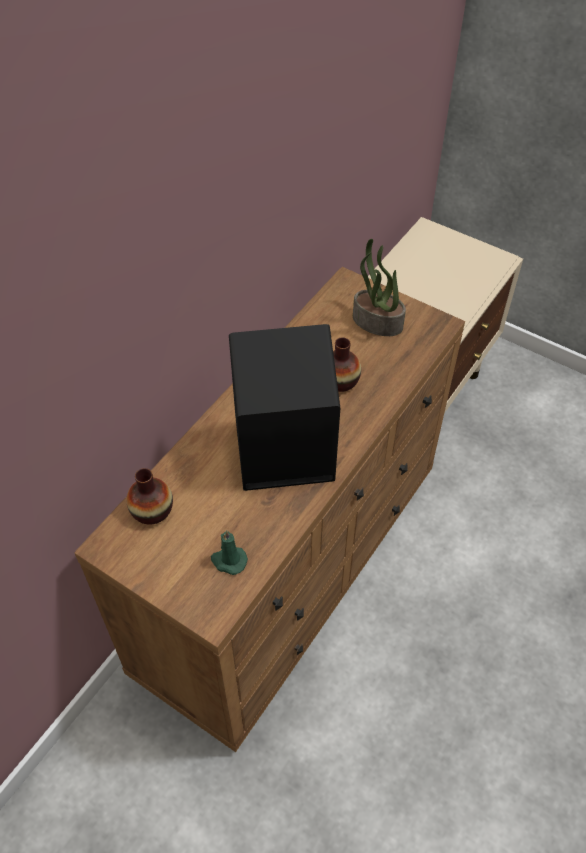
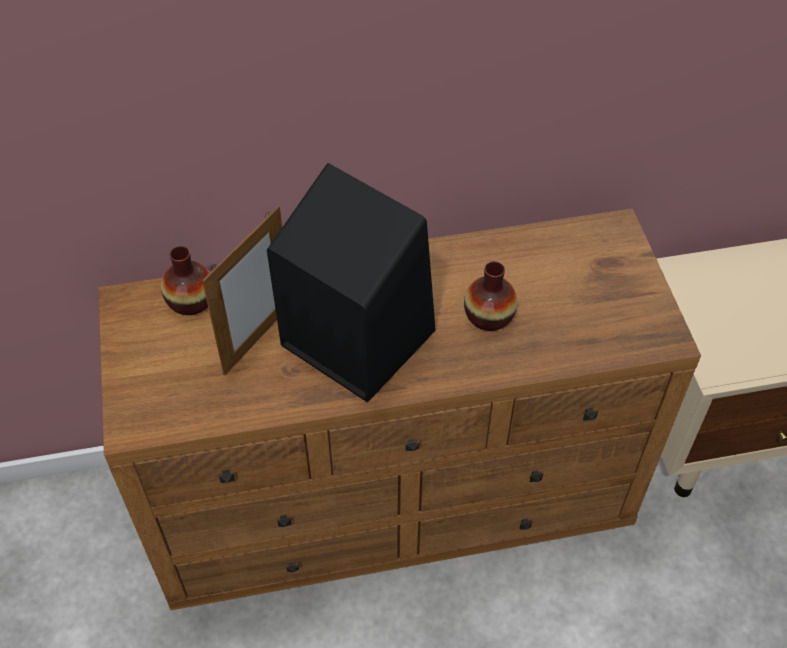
camera: 45 degrees right, 0 degrees up
green candle [211,530,248,575] -> none
potted plant [353,239,406,336] -> none
none -> picture frame [202,206,282,375]

